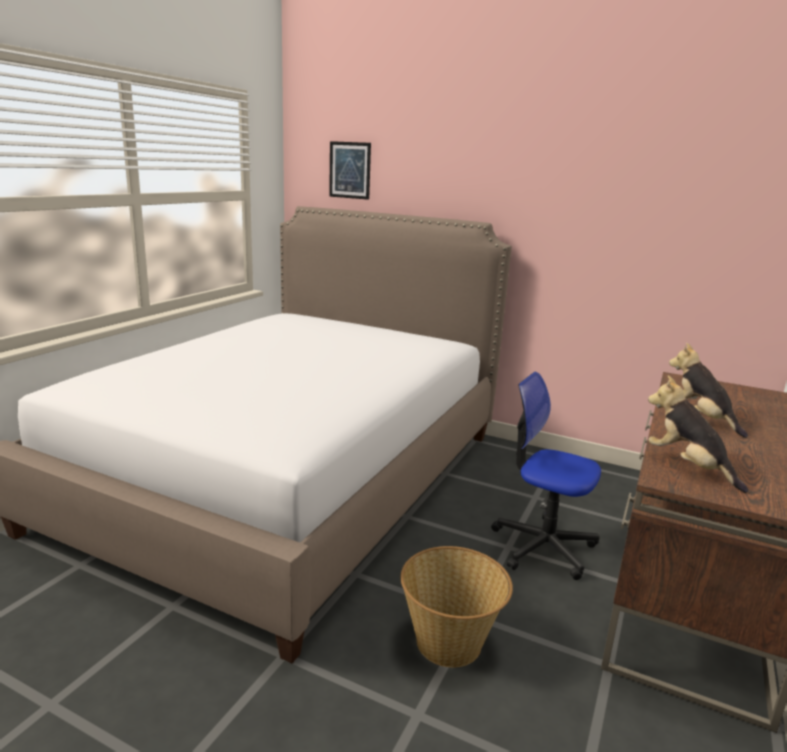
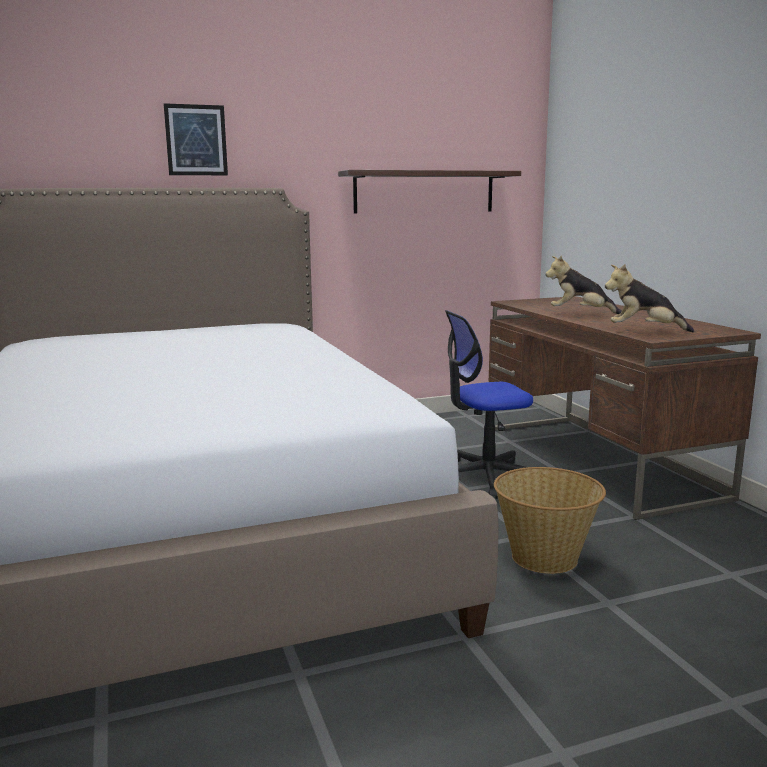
camera: 45 degrees left, 5 degrees down
picture [329,141,371,200] -> picture moved to [164,103,228,175]
none -> shelf [338,170,521,214]

